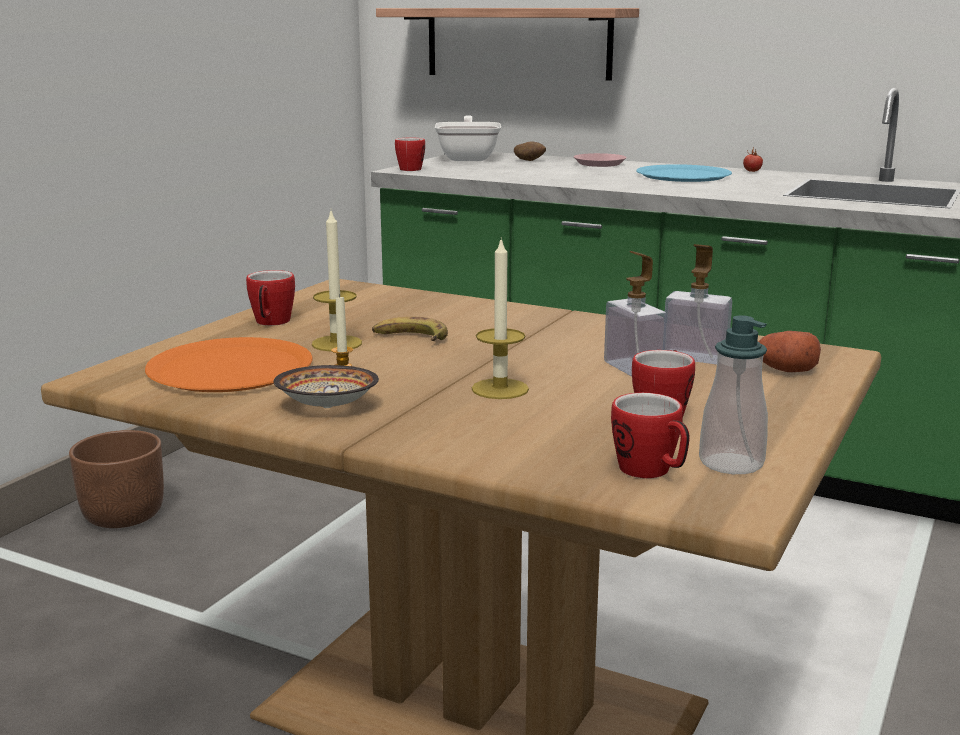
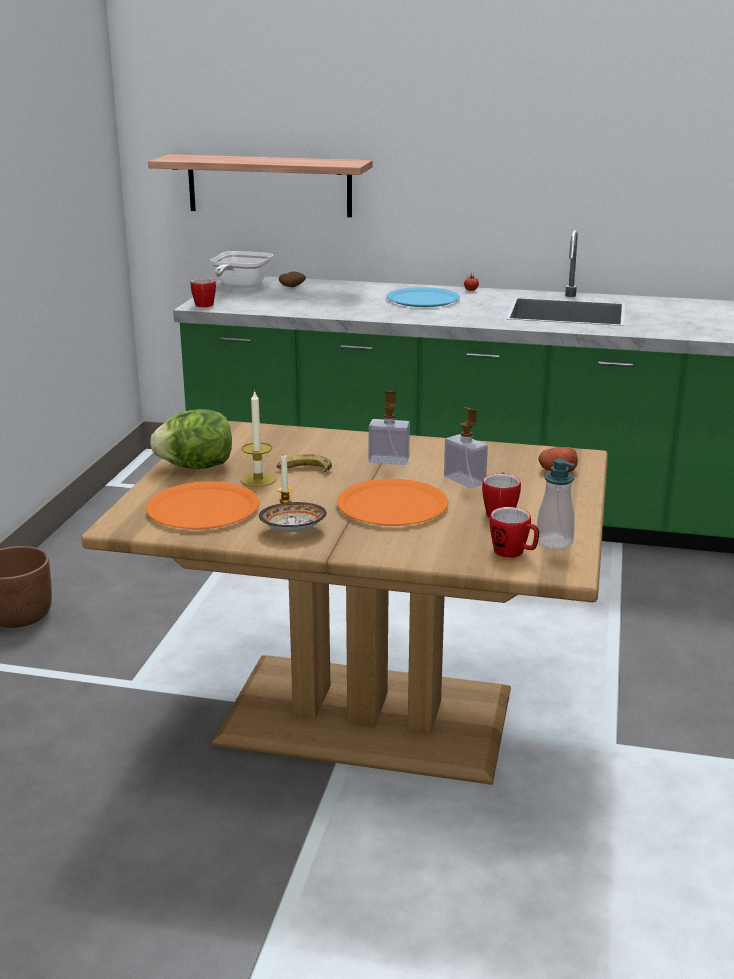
camera: 15 degrees left, 5 degrees up
mug [246,270,295,326] -> lettuce [150,409,232,469]
frying pan [435,116,501,161] -> frying pan turned 150 degrees counterclockwise [210,251,273,288]
candle [472,238,529,399] -> orange plate [337,479,448,526]
pink plate [574,153,627,167] -> none
soap dispenser [665,244,732,365] -> soap dispenser moved to [369,391,410,465]

